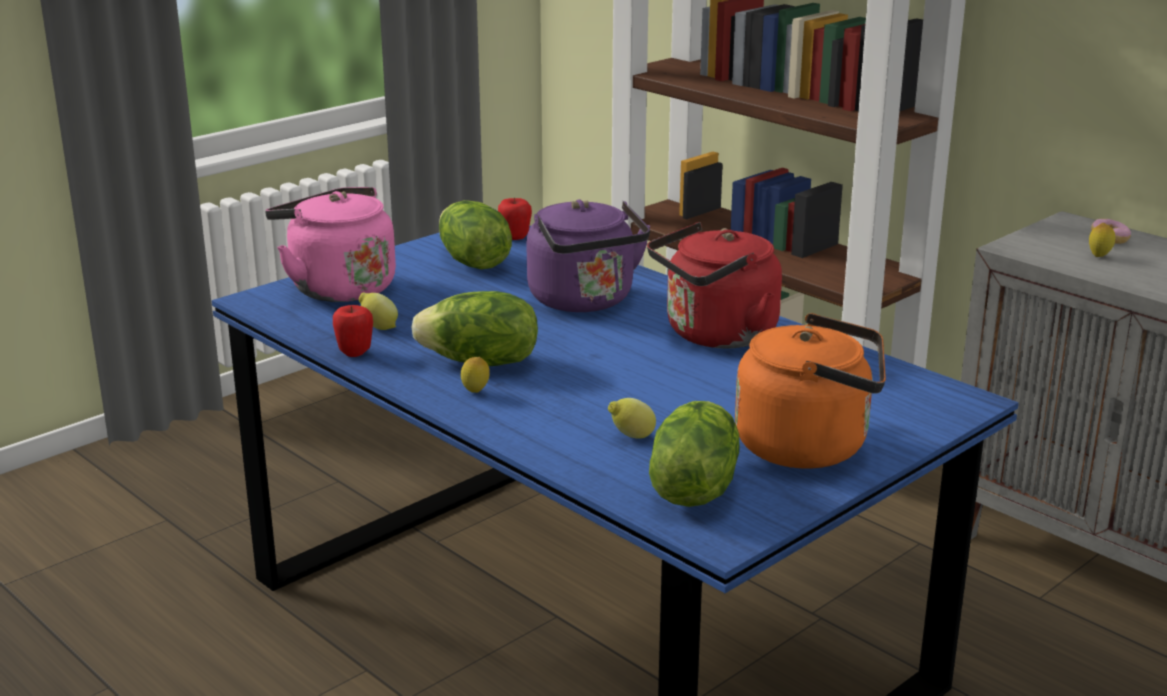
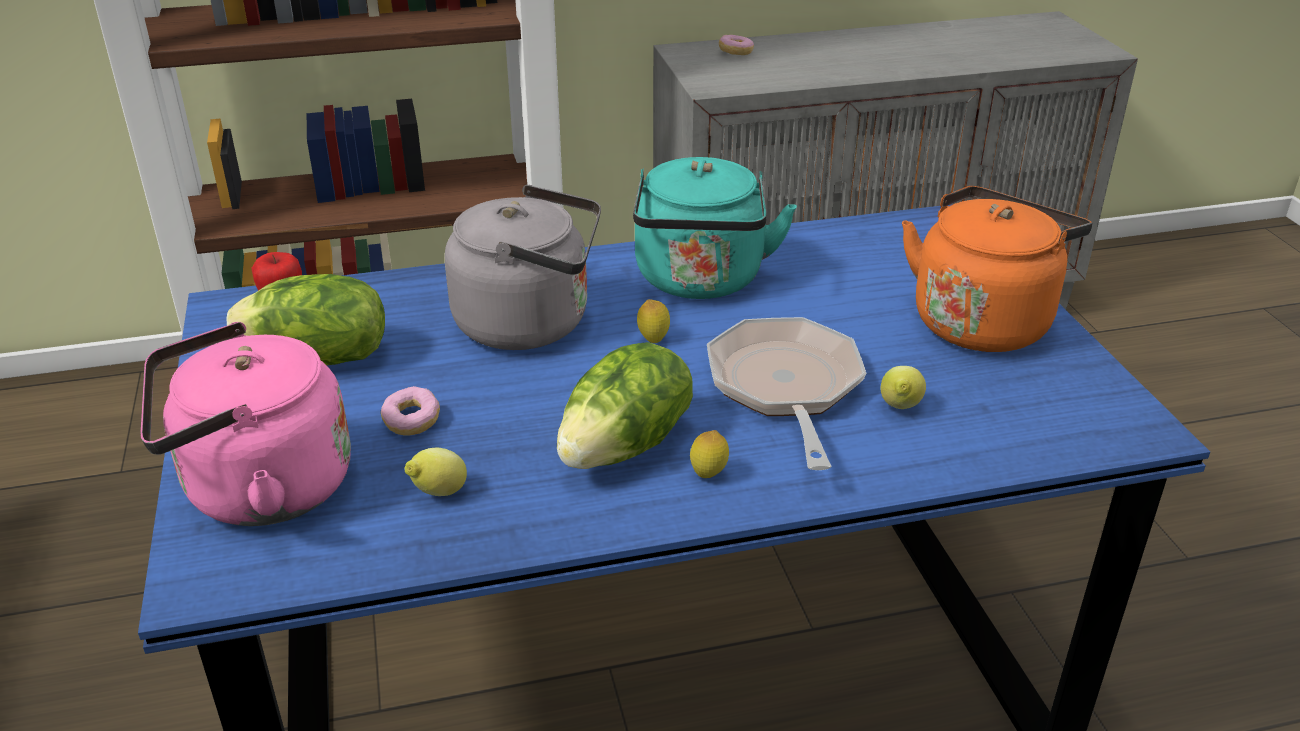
camera: 60 degrees left, 10 degrees up
apple [333,305,373,357] -> none
purple kettle [526,199,650,312] -> grey kettle [445,185,601,350]
red kettle [647,222,782,348] -> turquoise kettle [633,157,797,299]
lettuce [649,401,739,507] -> none
lemon [1089,223,1115,257] -> lemon moved to [637,299,670,343]
none -> donut [381,386,440,435]
none -> frying pan [707,317,866,470]

